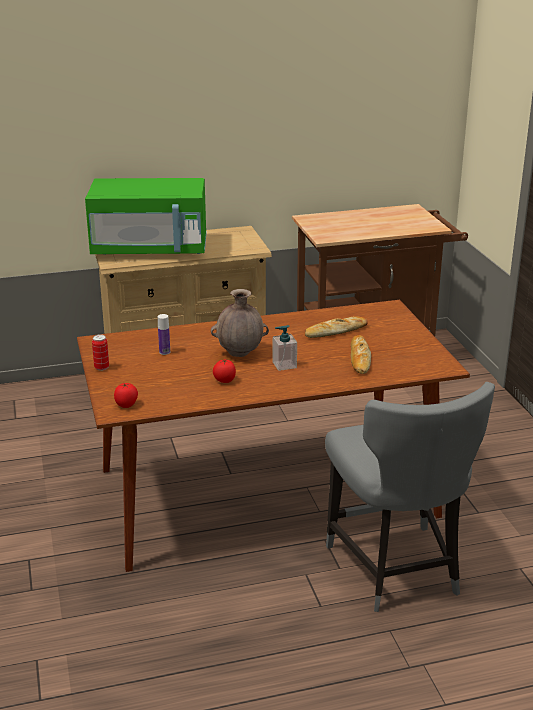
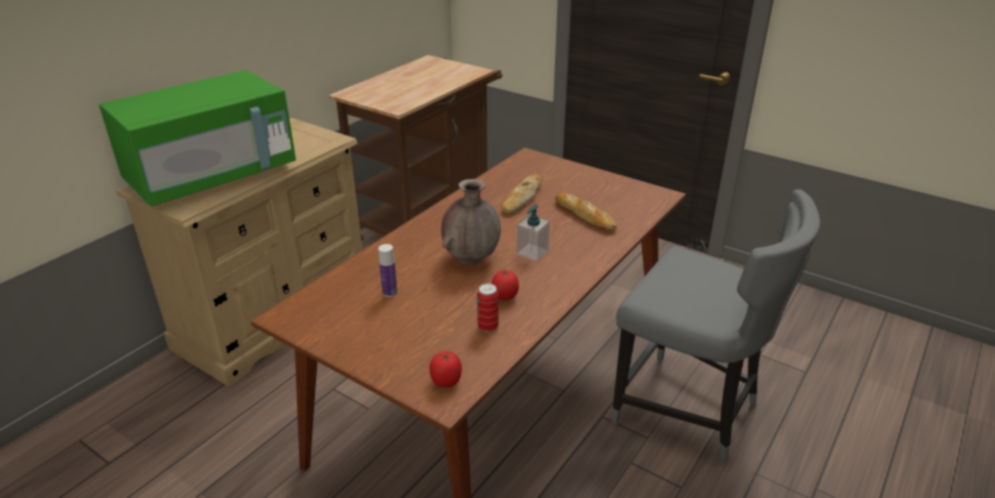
camera: 40 degrees left, 5 degrees up
can [92,334,109,371] -> can moved to [477,283,499,332]

